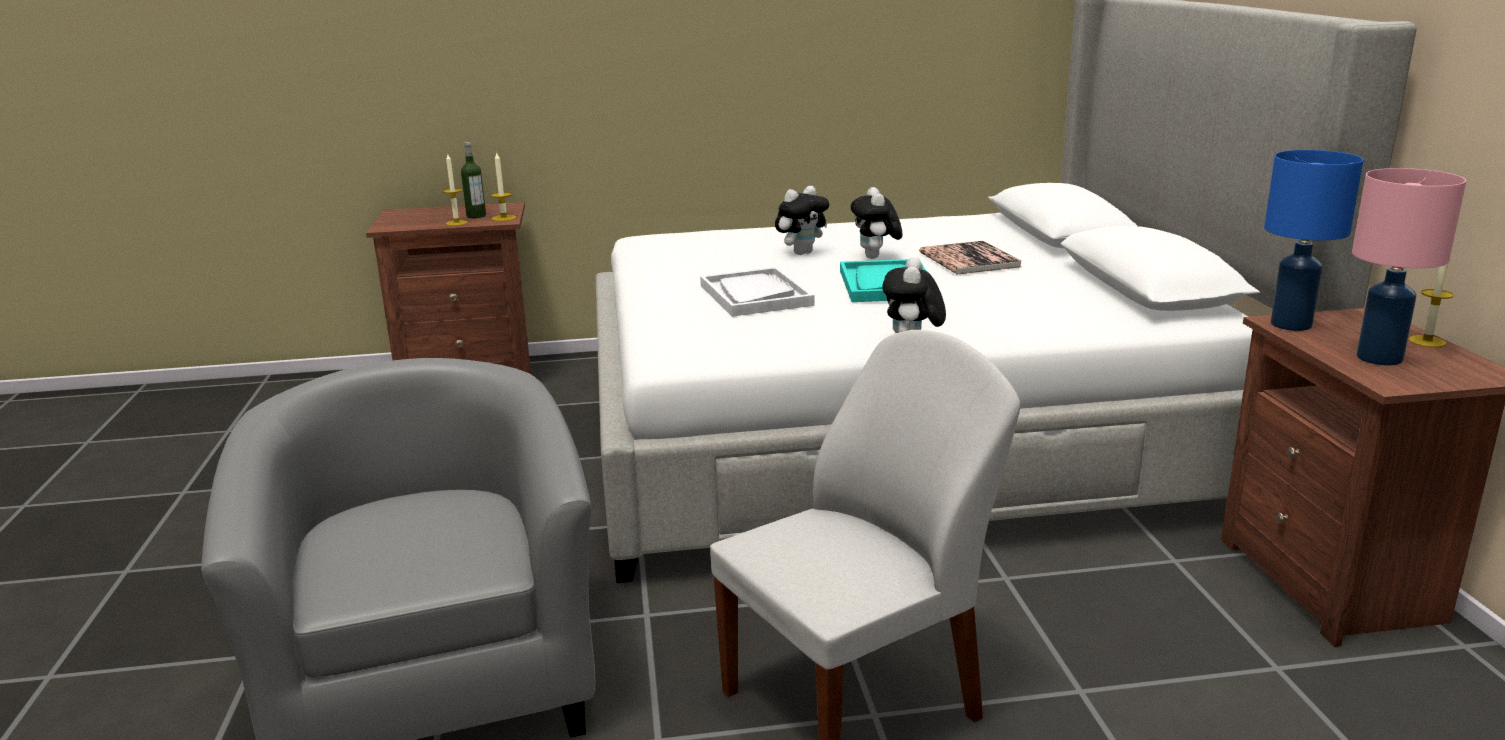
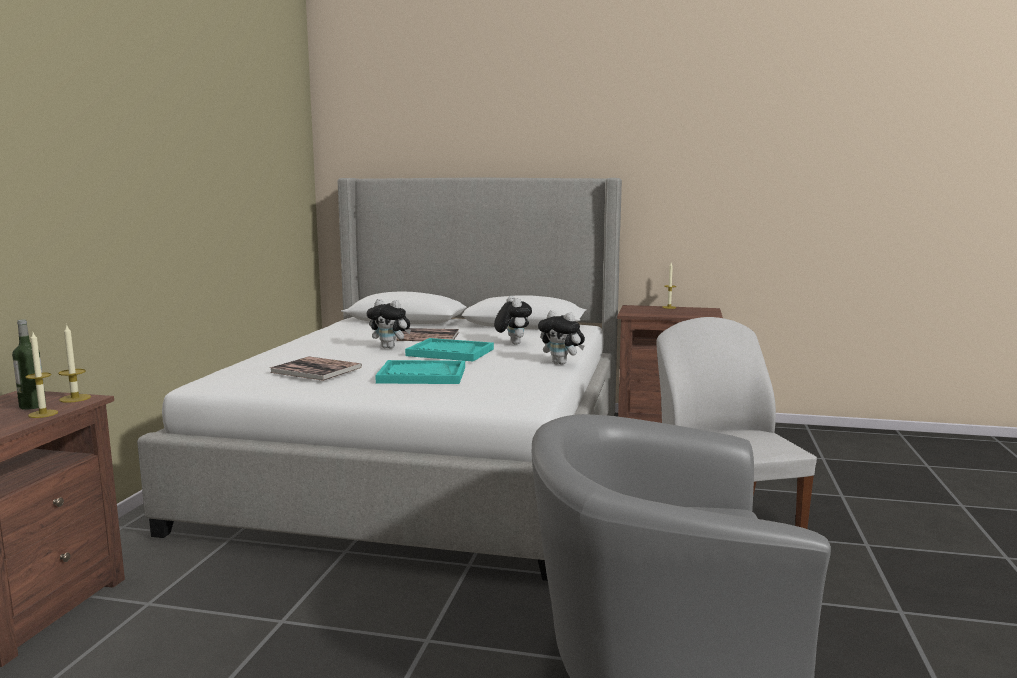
camera: 70 degrees left, 10 degrees down
white tray [700,267,815,317] -> turquoise tray [375,360,465,384]
plush toy [775,186,829,255] -> plush toy moved to [494,296,532,345]
blue table lamp [1264,150,1363,331] -> none
pink table lamp [1352,168,1466,365] -> none
none -> book [270,357,362,381]

